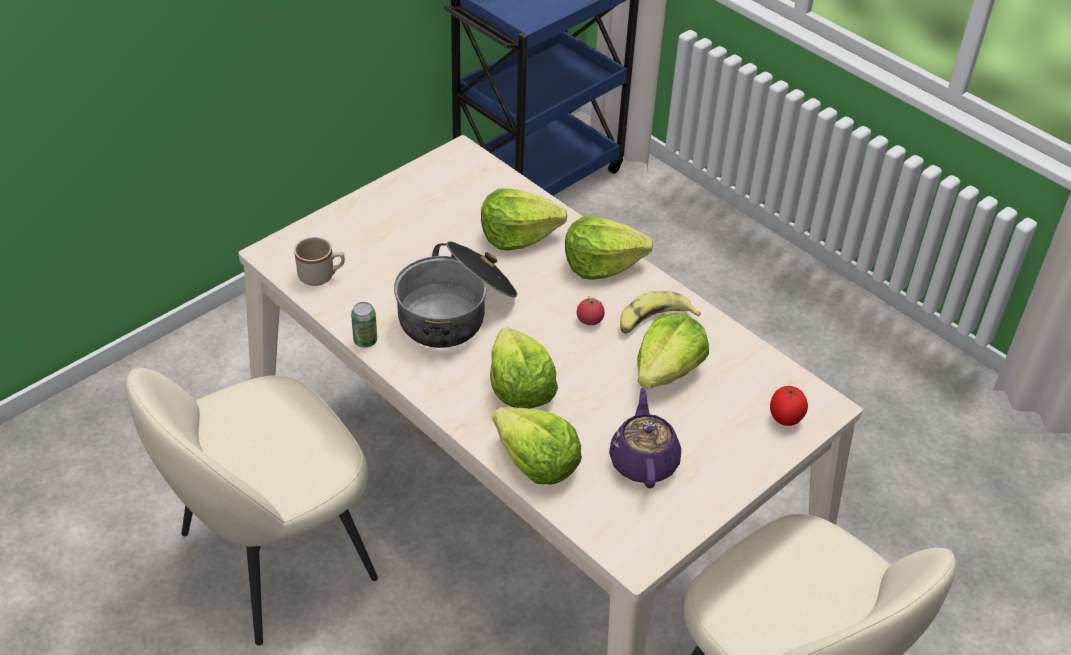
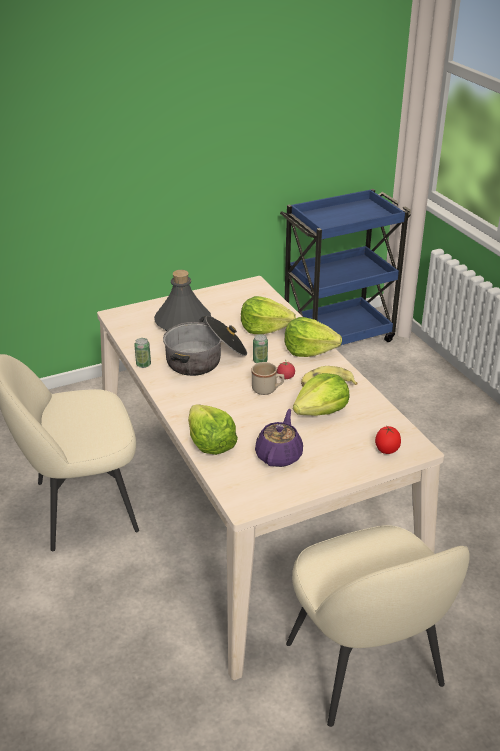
camera: 20 degrees right, 10 degrees down
beige mug [294,237,345,286] -> beige mug moved to [252,362,284,395]
lettuce [490,327,558,409] -> none
none -> grey bottle [154,270,211,331]
none -> can [253,334,268,363]

